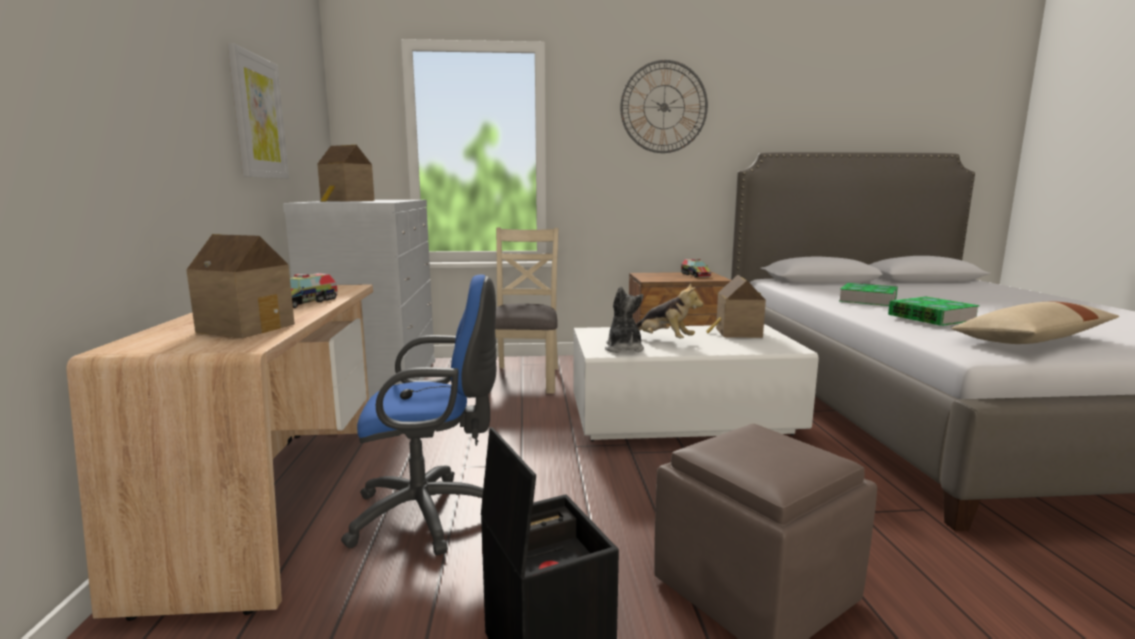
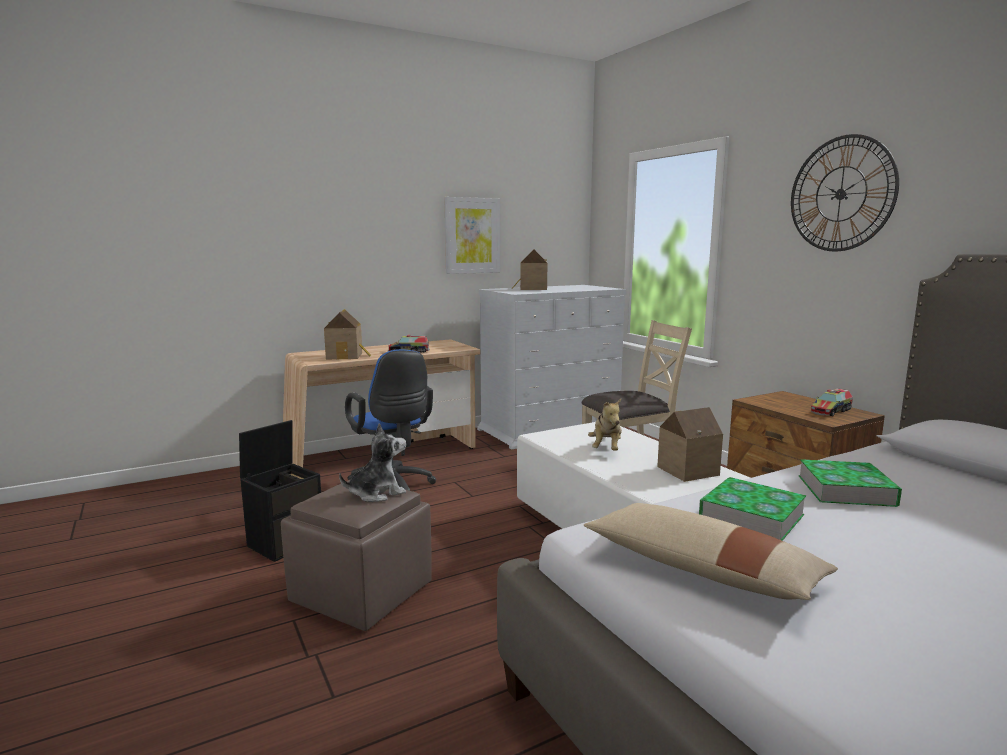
camera: 65 degrees right, 0 degrees up
plush toy [605,286,644,353] -> plush toy moved to [339,423,406,502]

